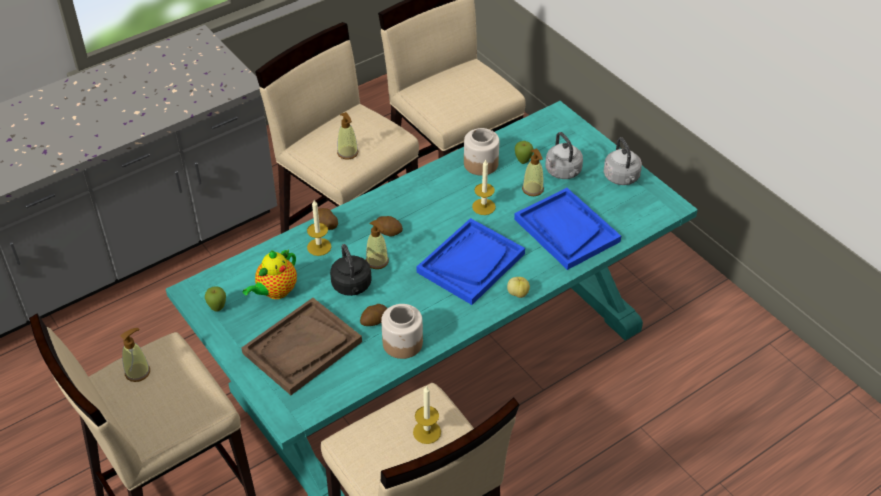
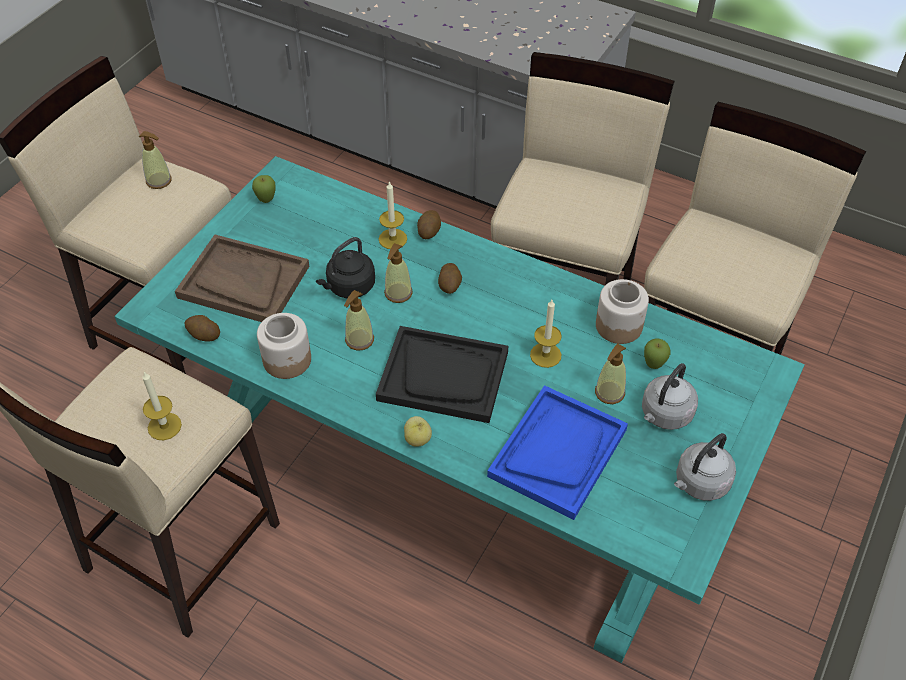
camera: 65 degrees right, 5 degrees up
teapot [243,249,297,299] -> none
soap dispenser [337,112,358,159] -> soap dispenser moved to [344,290,374,350]
potato [360,304,387,326] -> potato moved to [185,315,220,342]
blue tray [417,218,525,305] -> black tray [376,326,508,423]

